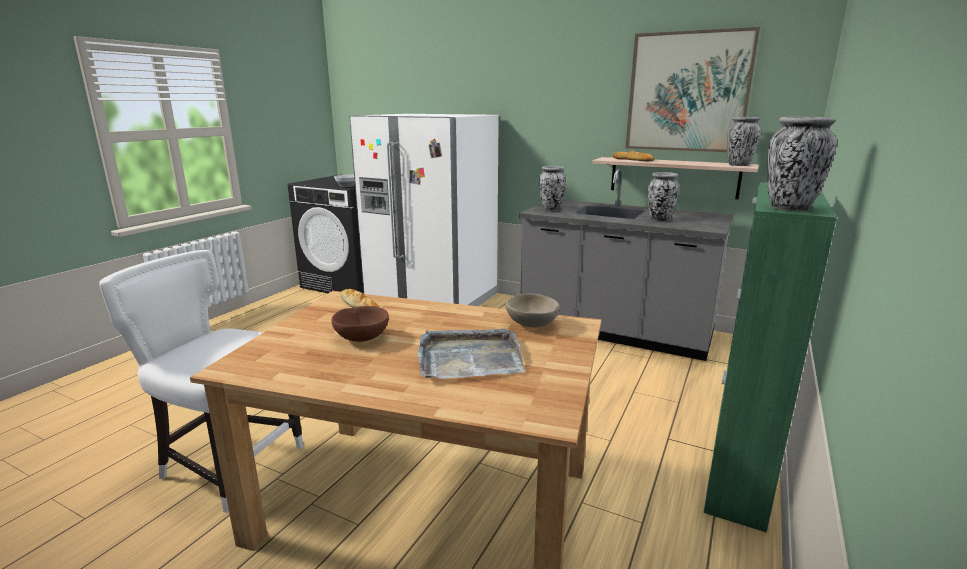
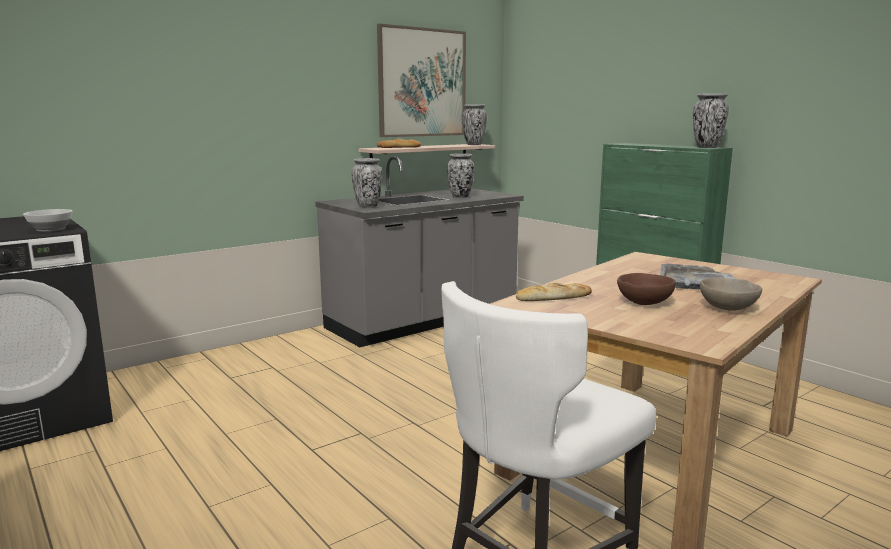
camera: 65 degrees left, 5 degrees down
white fridge [349,114,499,306] -> none
beige bowl [506,293,560,328] -> beige bowl moved to [700,278,762,311]

